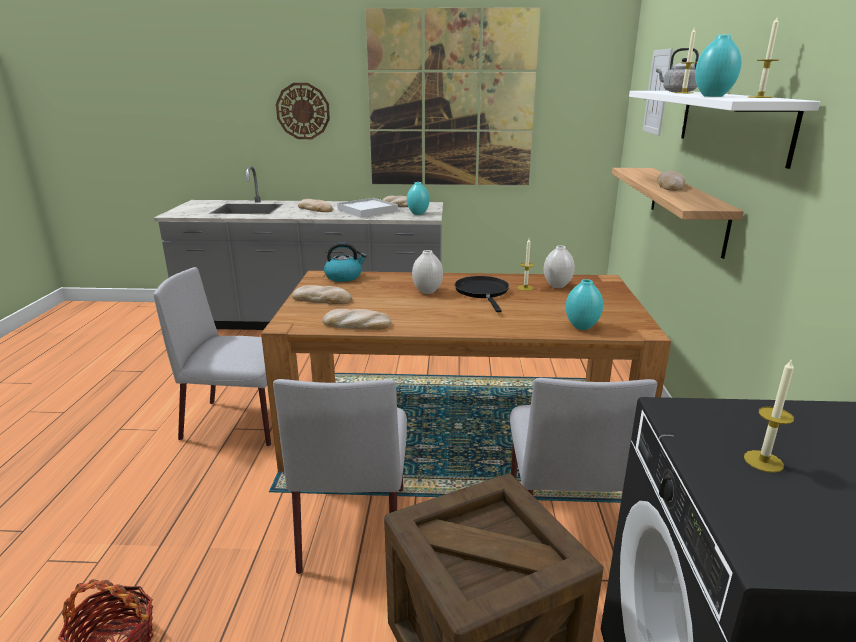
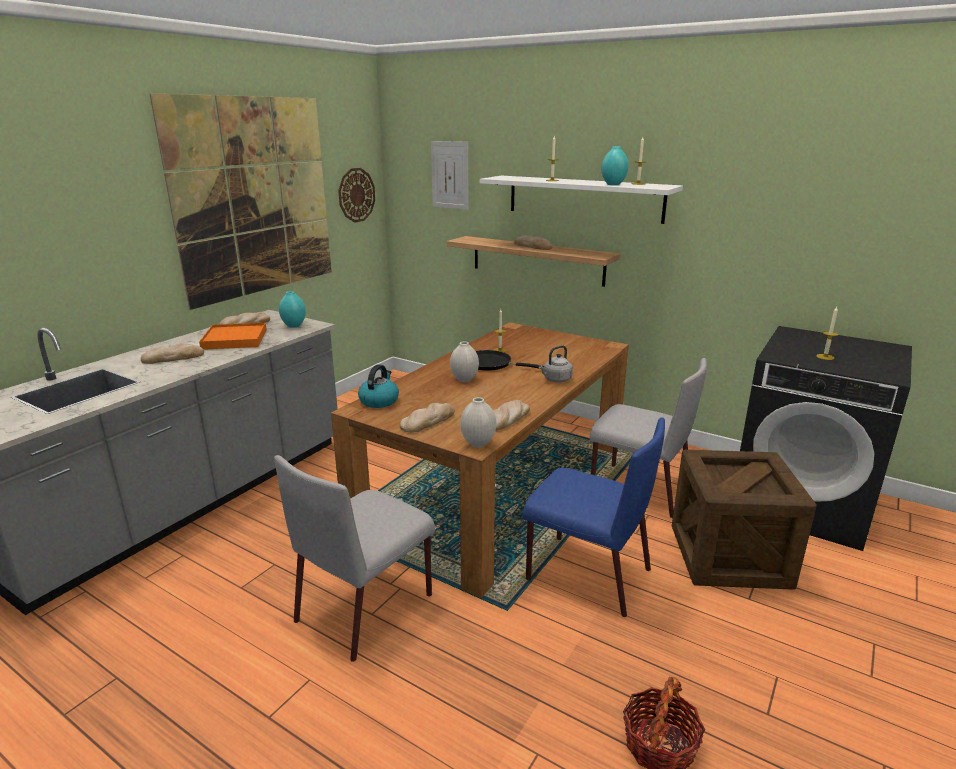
camera: 60 degrees left, 0 degrees up
grey chair [273,379,407,574] -> blue chair [523,418,665,617]
wall clock [276,83,330,139] -> wall clock moved to [338,168,375,223]
white tray [337,198,398,217] -> orange tray [199,323,267,350]
white vase [544,245,575,288] -> white vase moved to [460,397,496,447]
turquoise vase [566,279,603,330] -> none
grey kettle [656,48,699,92] -> grey kettle moved to [539,345,573,383]

